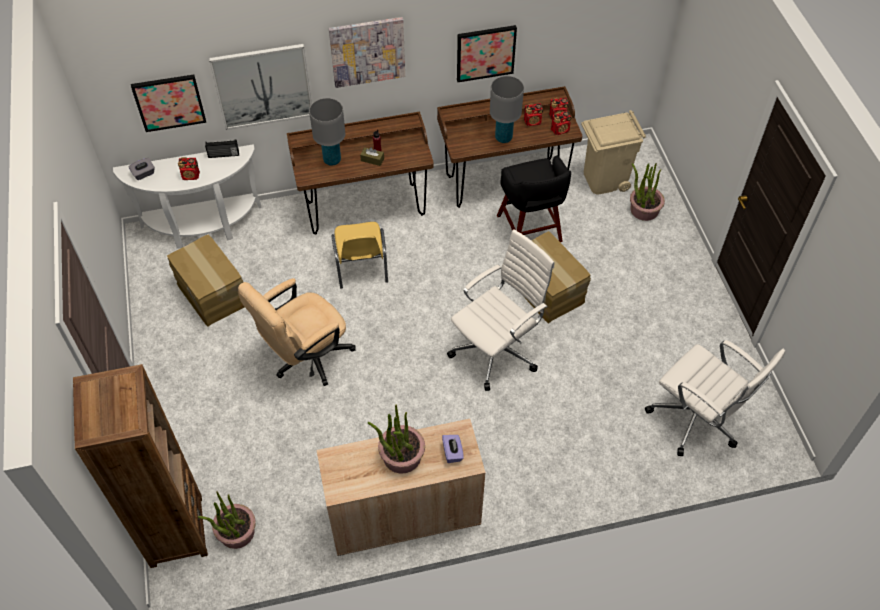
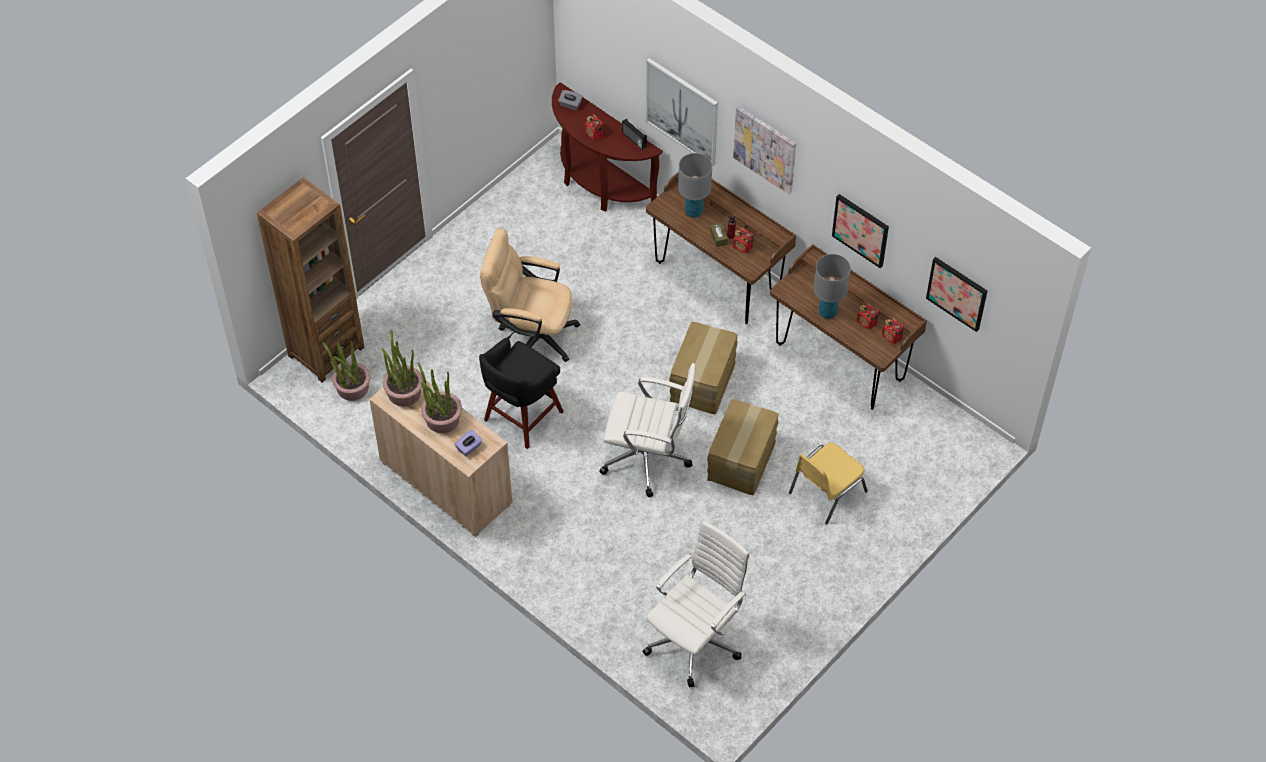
camera: 55 degrees right, 0 degrees up
white console table [113,144,262,249] -> brown console table [552,82,663,212]
picture [131,74,206,132] -> picture moved to [926,257,987,332]
cardboard box [167,234,244,327] -> cardboard box moved to [669,322,738,414]
yellow chair [331,222,388,289] -> yellow chair moved to [789,443,868,524]
black stool [497,155,571,242] -> black stool moved to [479,338,564,449]
radio [551,111,571,135] -> radio moved to [733,227,754,253]
beige trash can [581,110,646,194] -> none
potted plant [630,163,665,221] -> potted plant moved to [382,330,423,406]
white office chair [645,340,785,456] -> white office chair turned 150 degrees counterclockwise [642,521,749,688]

